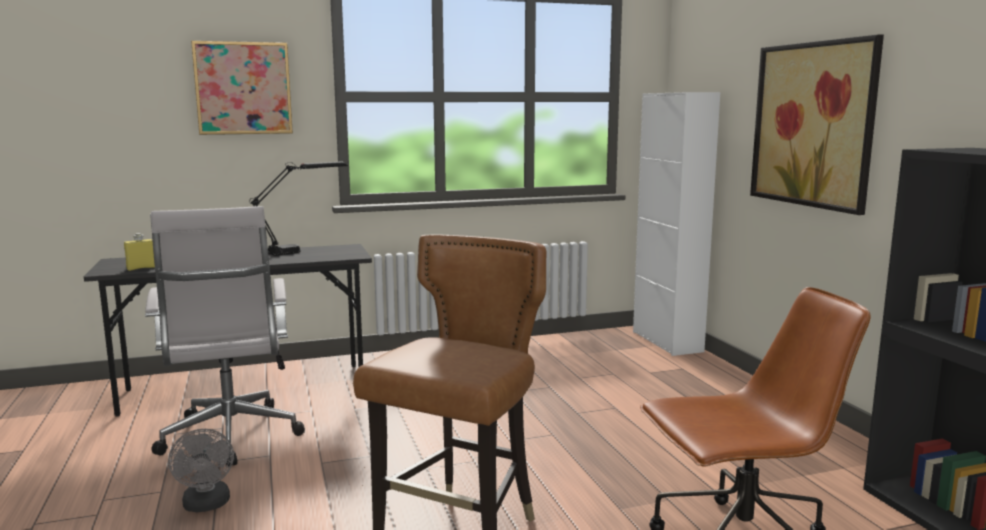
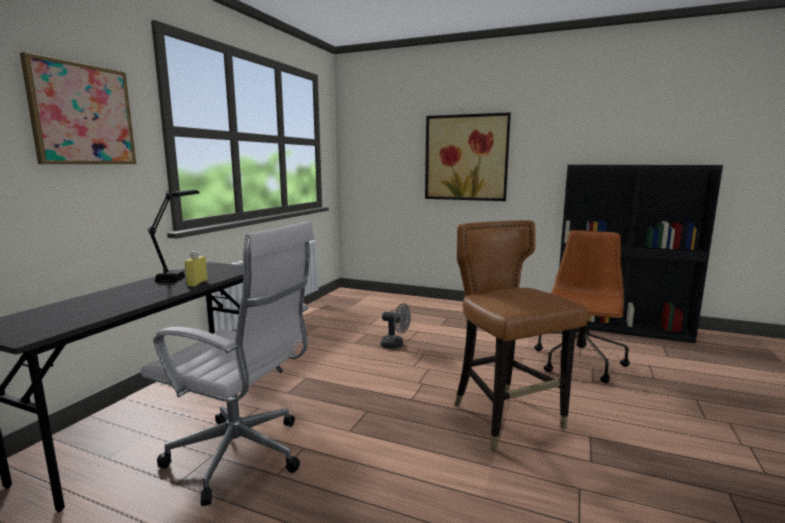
camera: 50 degrees left, 0 degrees up
yellow bottle [124,233,155,271] -> yellow bottle moved to [185,251,208,286]
grey fan [168,429,234,512] -> grey fan moved to [380,303,411,349]
white cabinet [633,92,720,356] -> none

